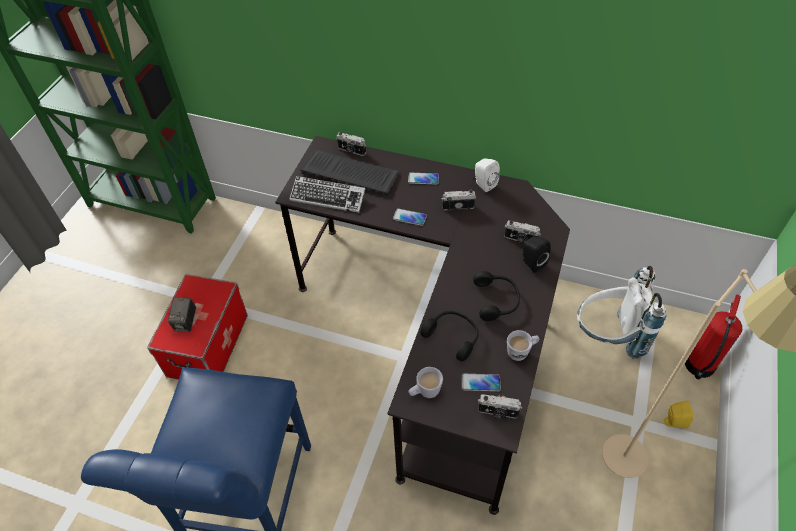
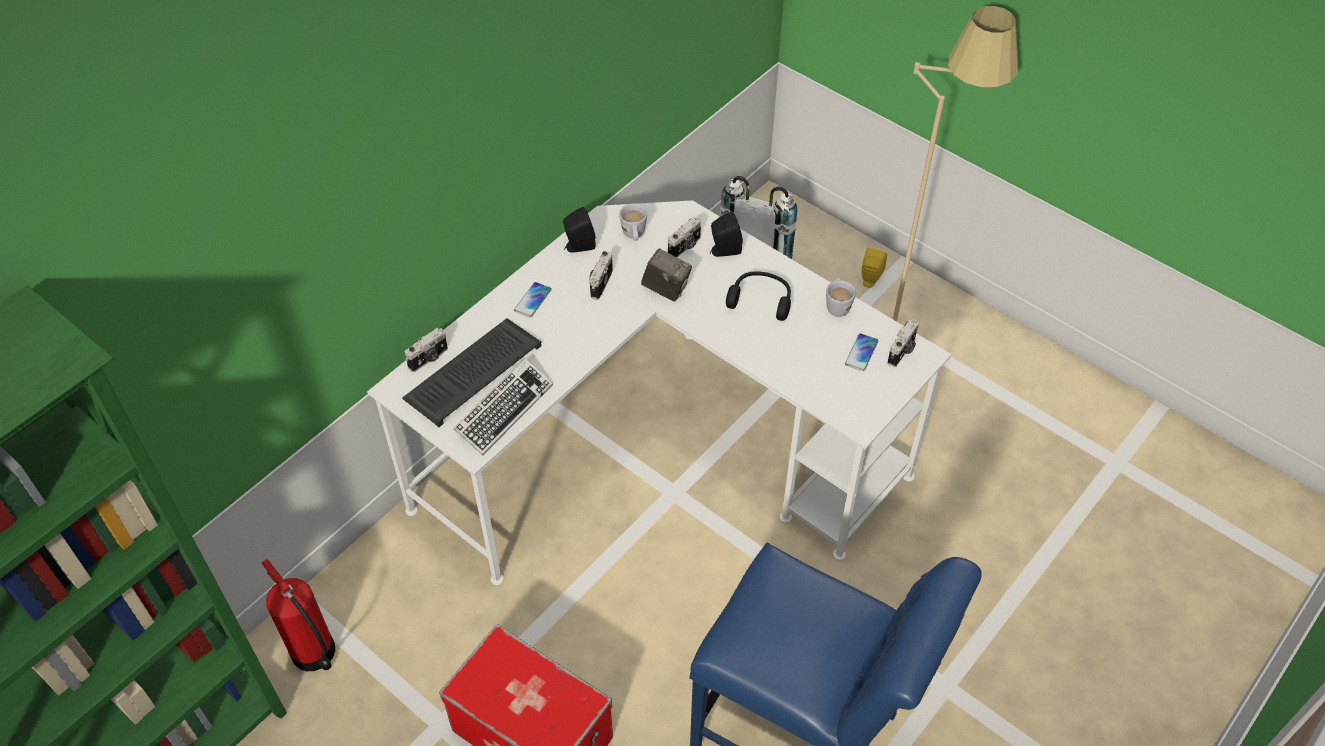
camera: 70 degrees left, 0 degrees up
camera [168,297,196,332] -> camera moved to [641,248,692,302]
black desk [275,136,570,515] -> white desk [367,200,952,585]
phone [393,209,427,226] -> none
white mug [409,367,443,398] -> white mug moved to [619,204,647,241]
black headphones [420,311,479,361] -> none
white speaker [475,159,500,192] -> black speaker [563,207,596,253]
fire extinguisher [685,294,742,379] -> fire extinguisher moved to [262,559,335,671]

